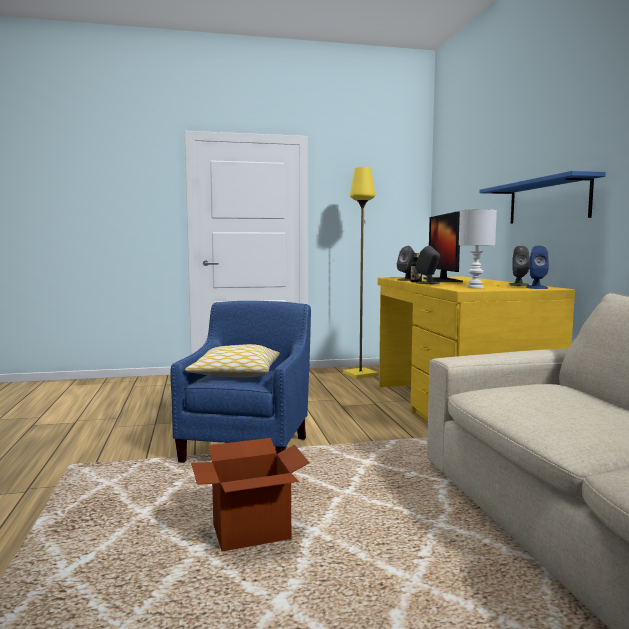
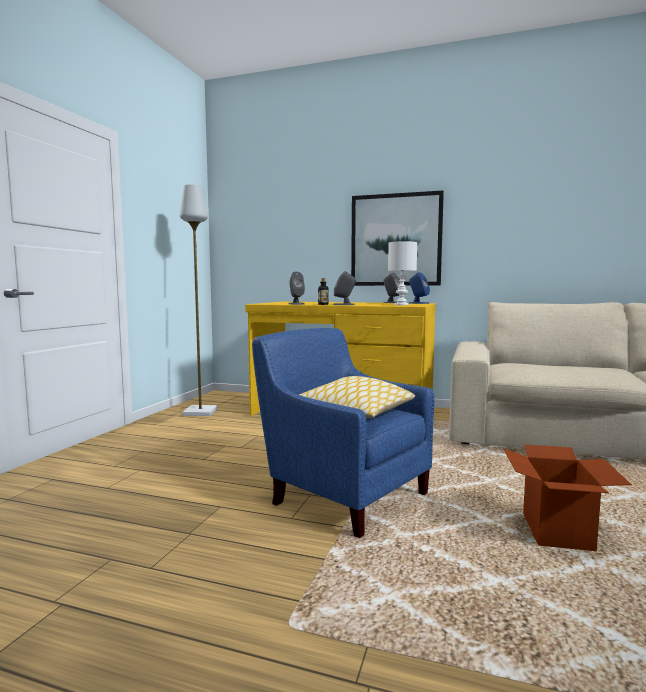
camera: 60 degrees left, 0 degrees up
yellow floor lamp [343,167,378,379] -> grey floor lamp [179,184,218,416]
monitor [423,212,463,282] -> none
blue shelf [479,171,606,224] -> picture [351,191,444,286]

